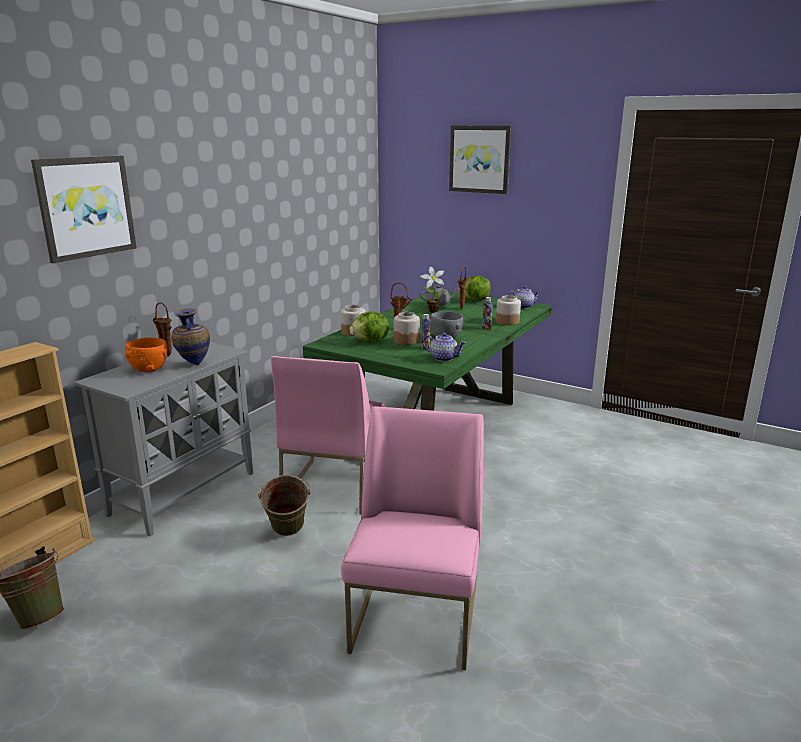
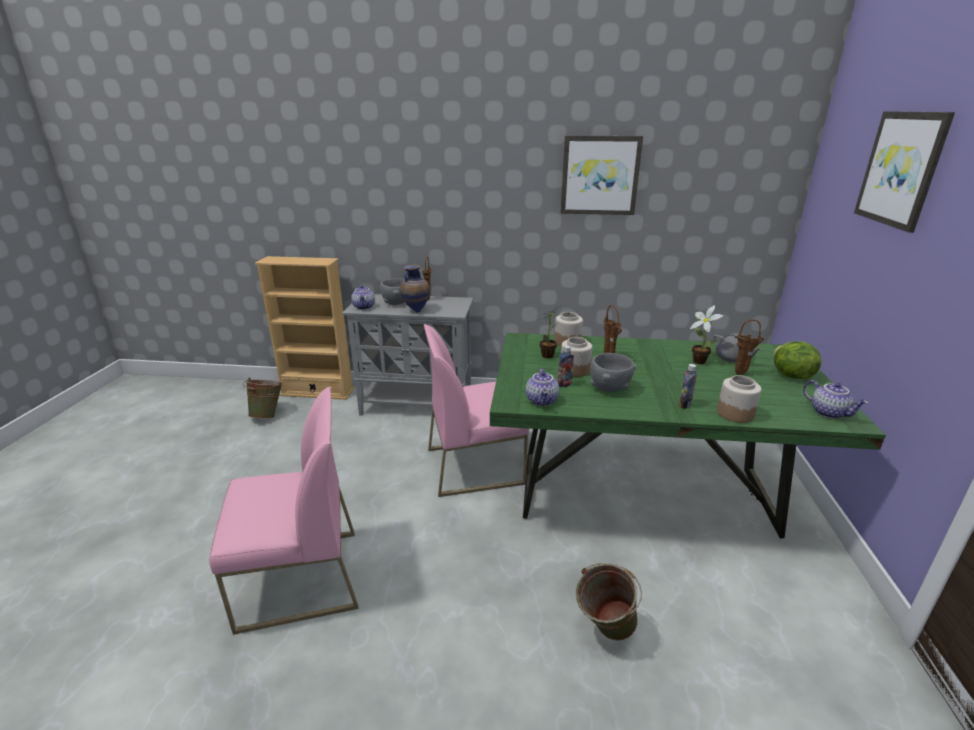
camera: 65 degrees right, 5 degrees up
picture [31,156,137,263] -> picture moved to [560,136,643,215]
orange bowl [125,338,167,373] -> grey bowl [380,278,405,305]
green bucket [258,475,311,536] -> green bucket moved to [576,563,642,641]
lettuce [350,311,389,343] -> potted plant [536,305,563,358]
none -> teapot [351,285,375,310]

